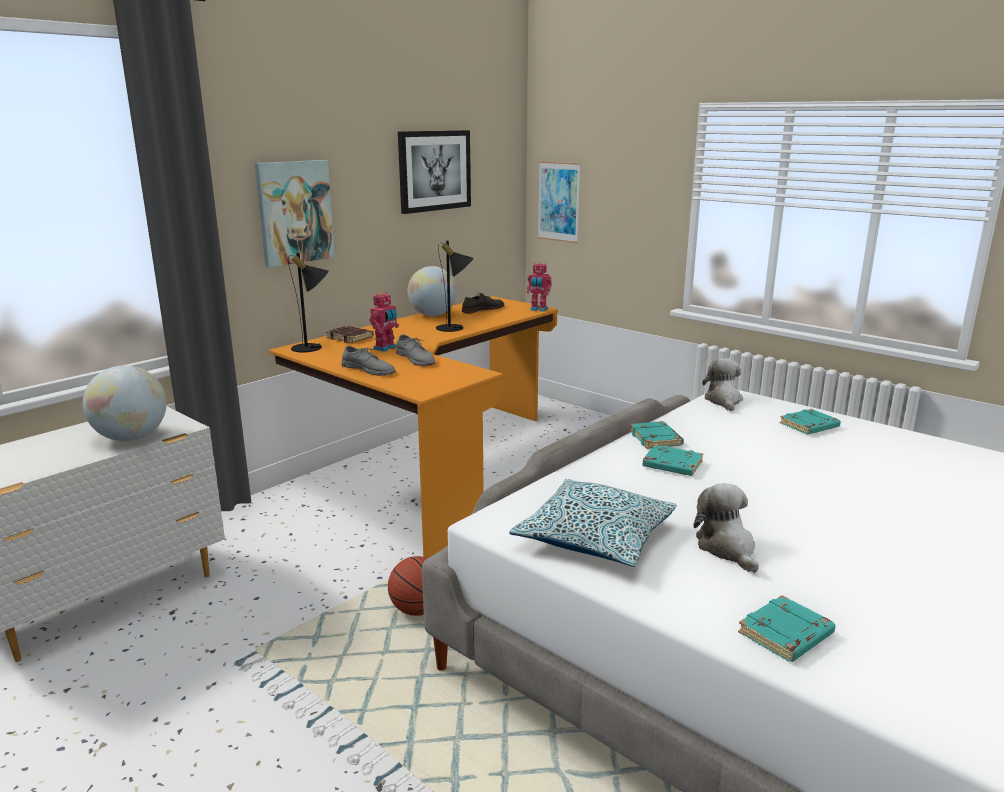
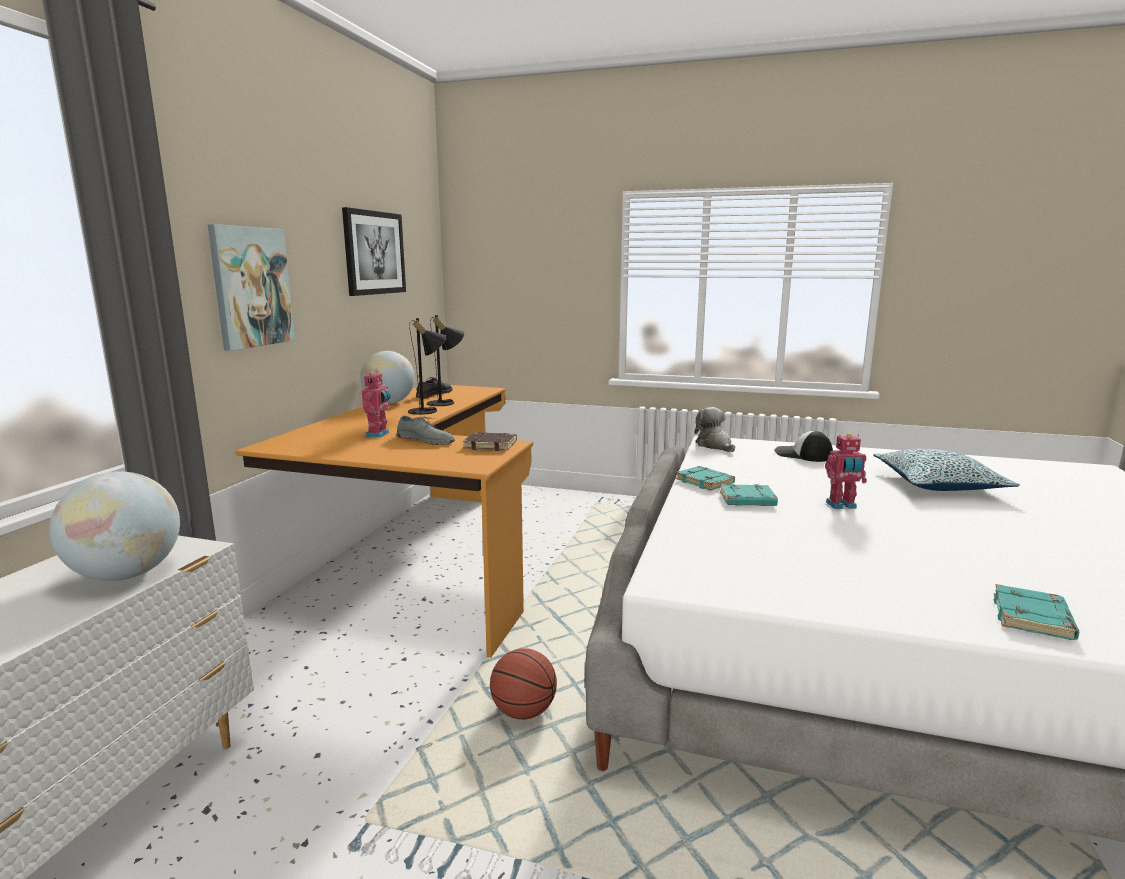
camera: 25 degrees left, 5 degrees down
black table lamp [288,252,329,353] -> black table lamp moved to [427,315,465,406]
brown book [326,326,373,343] -> brown book moved to [463,432,517,451]
grey shoe [342,346,396,376] -> none
pillow [509,479,677,567] -> pillow moved to [873,449,1020,491]
toy robot [527,262,552,312] -> toy robot moved to [825,433,867,509]
picture [538,161,581,243] -> none
plush toy [694,484,759,573] -> none
turquoise book [780,409,841,435] -> cap [775,431,833,462]

